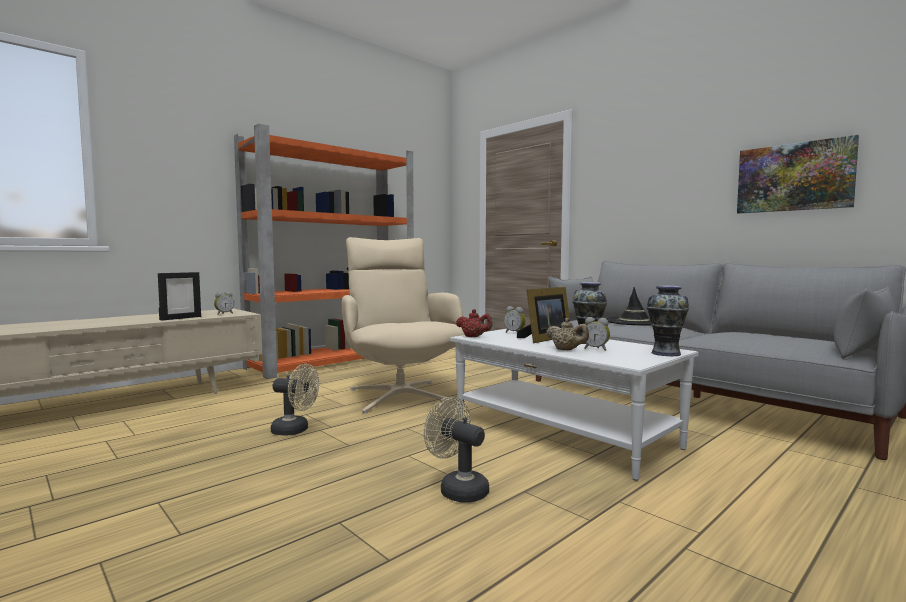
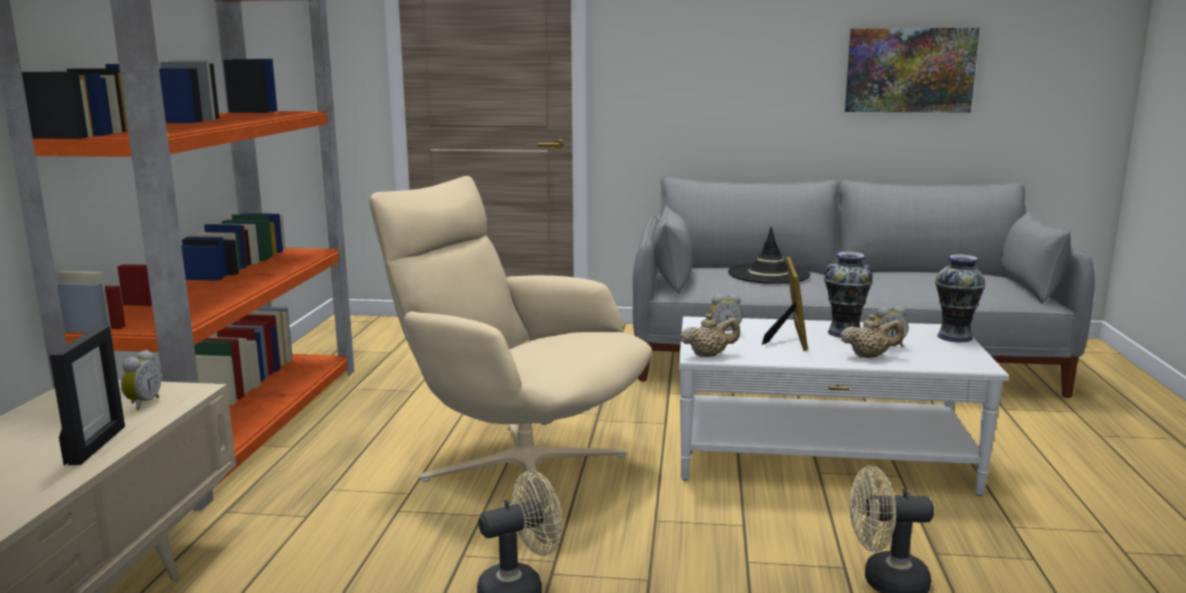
camera: 40 degrees left, 10 degrees up
red teapot [456,309,493,337] -> beige teapot [680,313,740,357]

